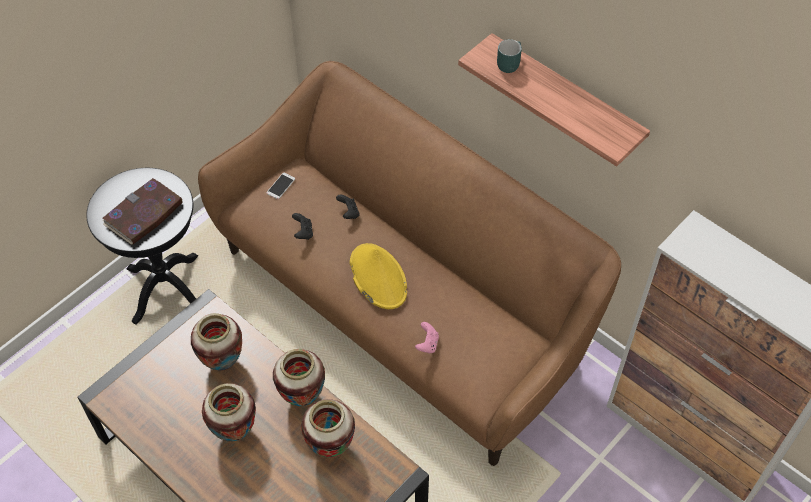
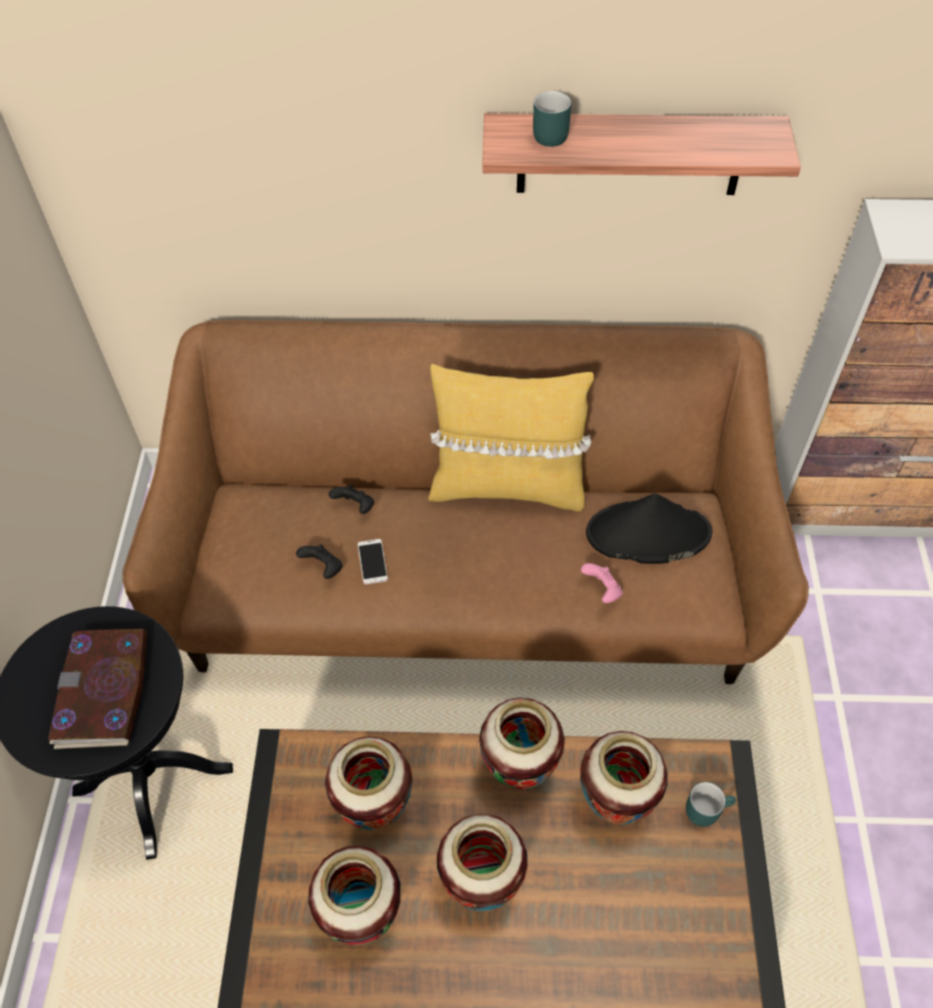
camera: 40 degrees left, 0 degrees up
phone [266,173,295,199] -> phone moved to [358,539,388,585]
yellow hat [350,243,407,309] -> none
none -> vase [308,846,401,945]
none -> yellow pillow [428,364,594,511]
none -> black hat [586,493,712,564]
none -> turquoise mug [686,782,736,827]

